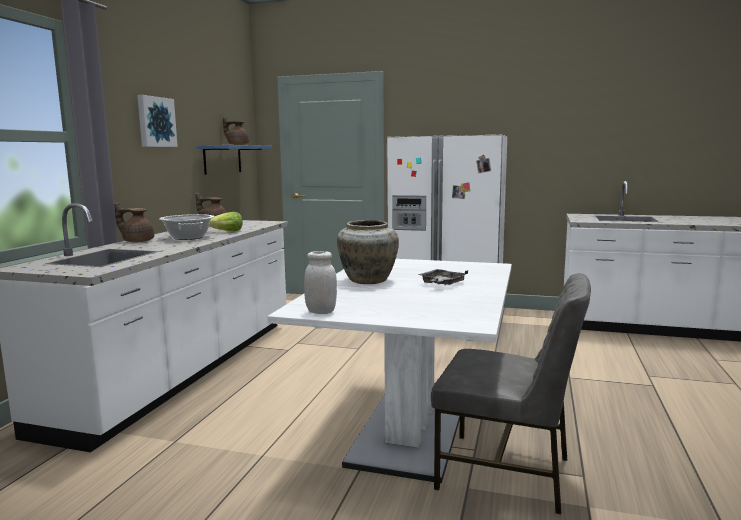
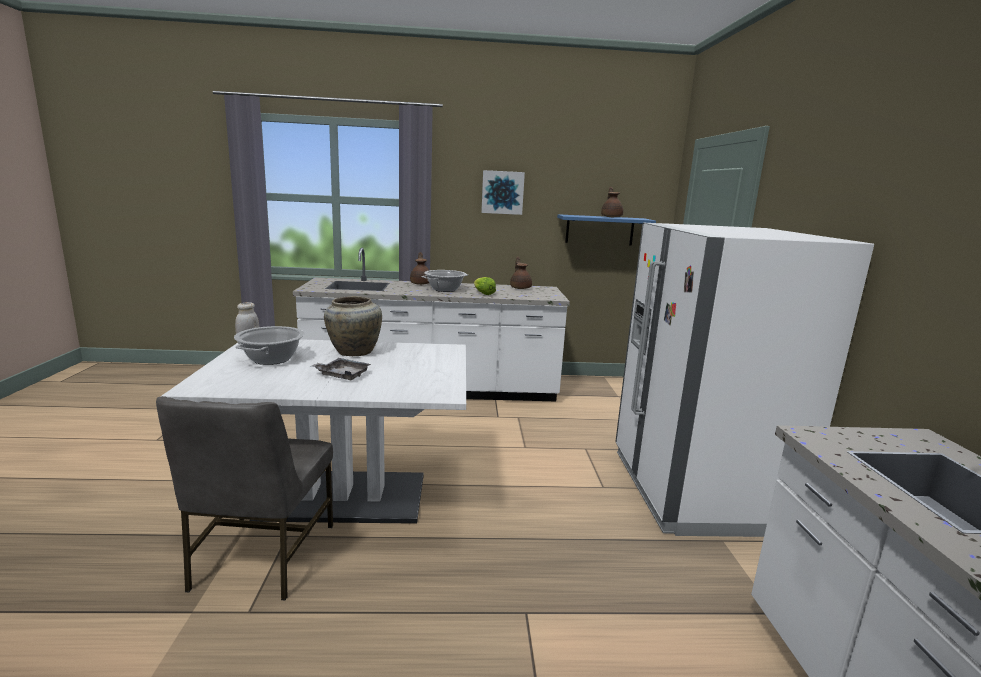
camera: 70 degrees right, 5 degrees up
none -> cooking pot [234,326,304,365]

